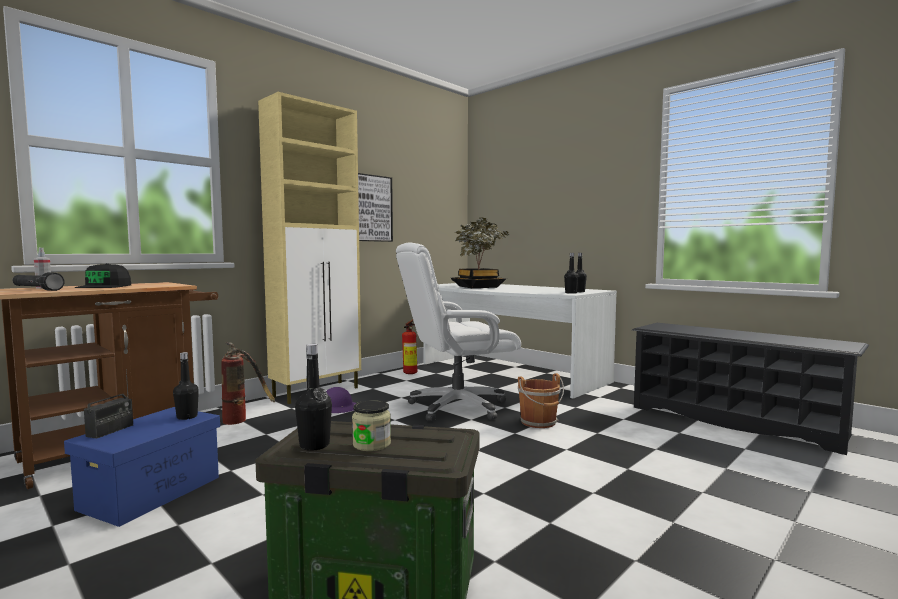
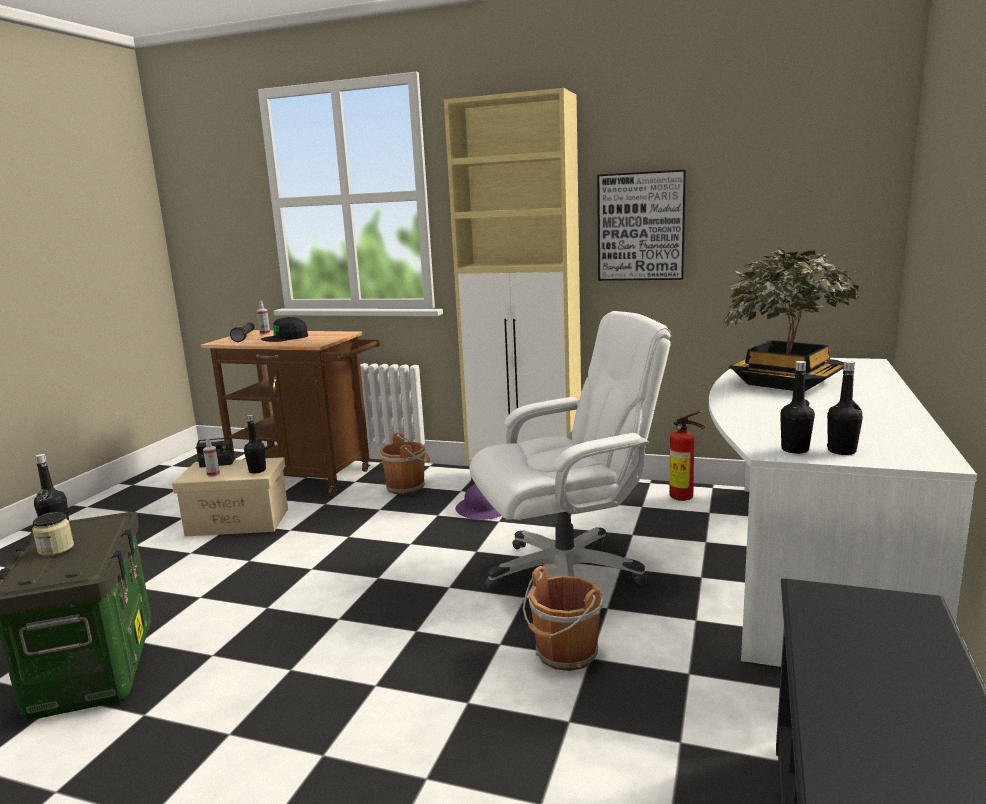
camera: 65 degrees right, 10 degrees up
blue storage box [64,407,220,527] -> beige storage box [172,457,288,536]
fire extinguisher [221,342,275,425] -> brown bucket [380,432,430,494]
white office chair [396,242,521,421] -> white office chair turned 120 degrees clockwise [470,311,671,591]
none -> spray bottle [203,437,220,477]

